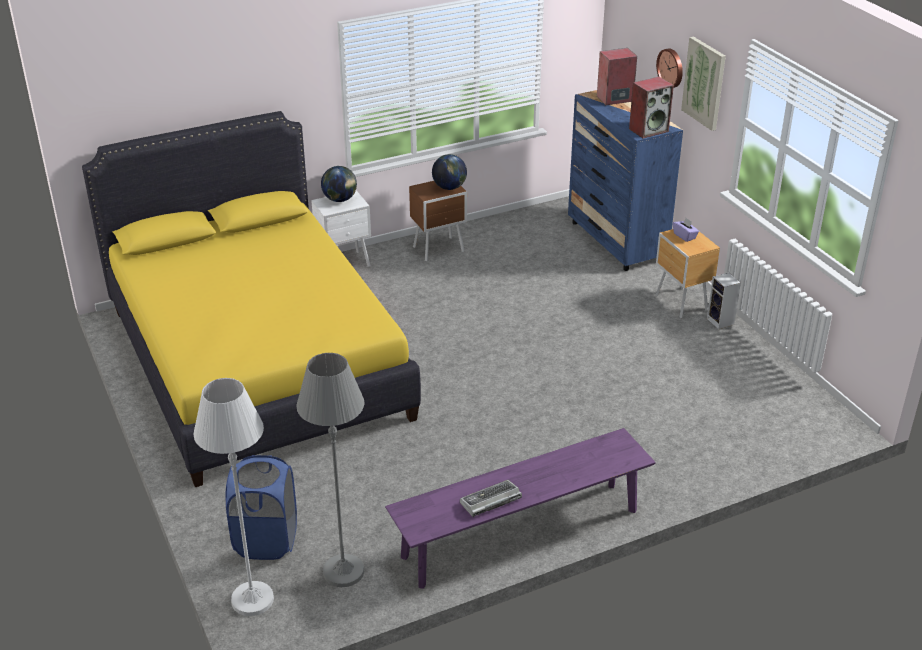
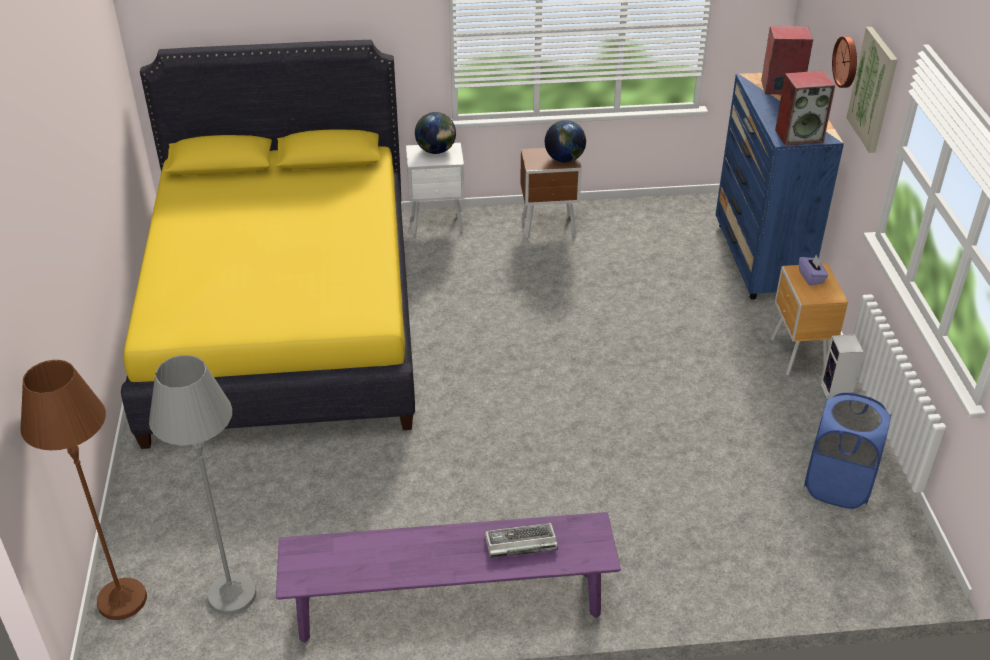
camera: 20 degrees right, 5 degrees up
white floor lamp [194,378,274,616] -> brown floor lamp [20,360,147,620]
blue laundry basket [226,455,297,560] -> blue laundry basket moved to [804,392,892,509]
keyboard [460,480,522,517] -> keyboard moved to [485,523,558,559]

